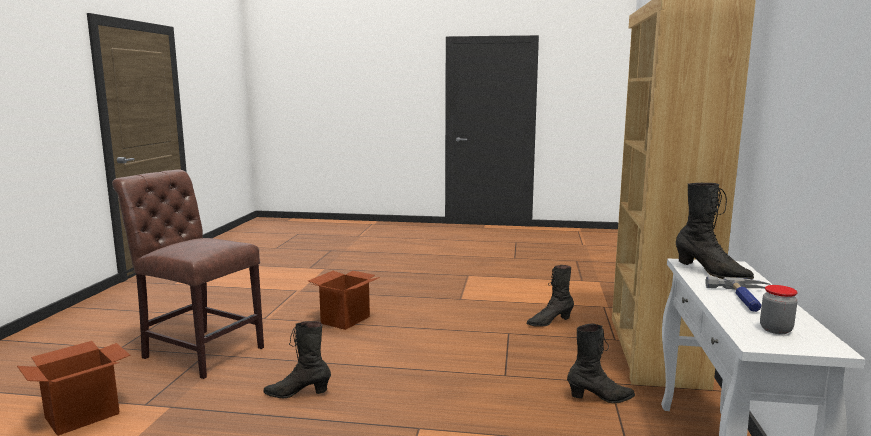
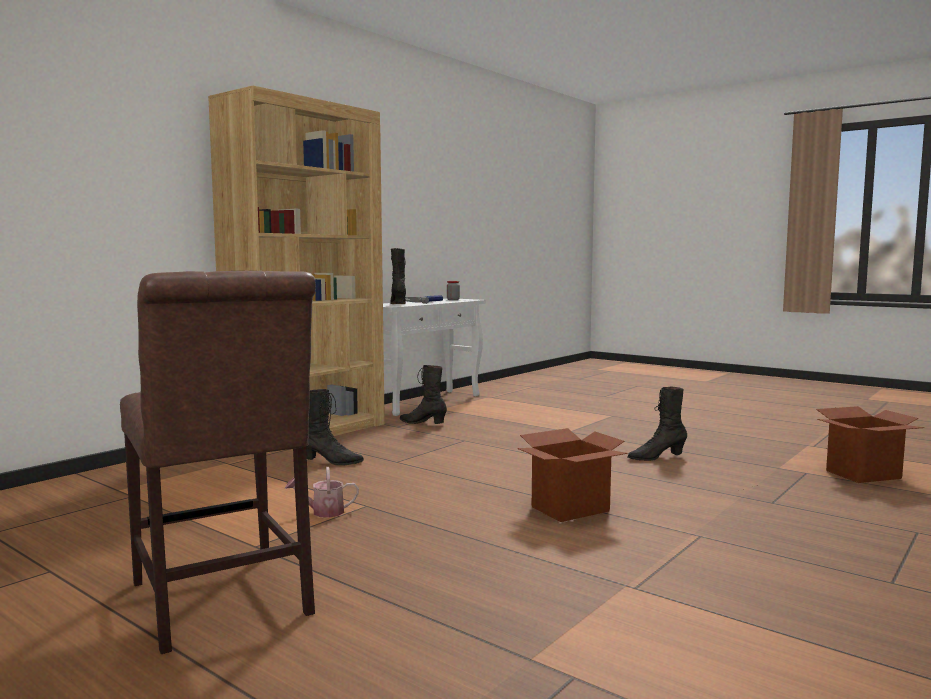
camera: 150 degrees left, 5 degrees down
brown chair [112,170,264,379] -> brown chair moved to [120,270,316,654]
black boot [263,321,331,398] -> black boot turned 135 degrees clockwise [628,387,687,461]
none -> watering can [284,467,359,518]

